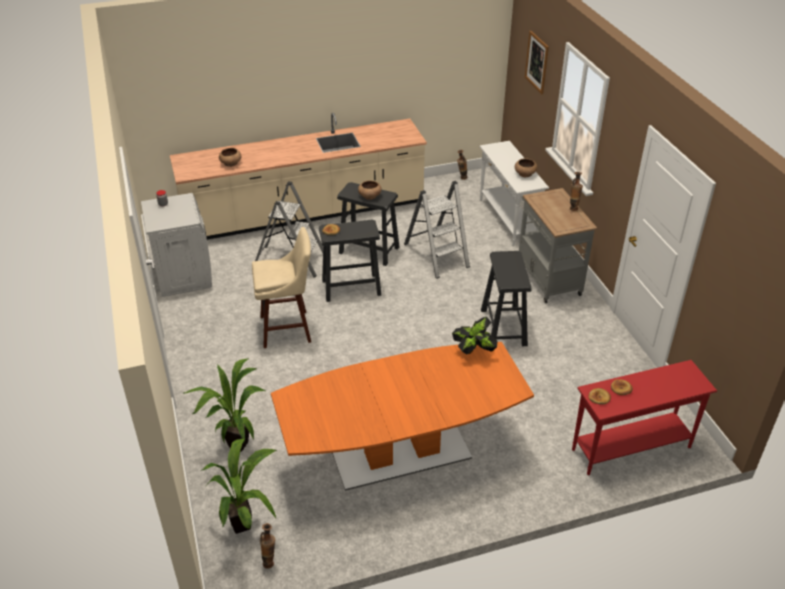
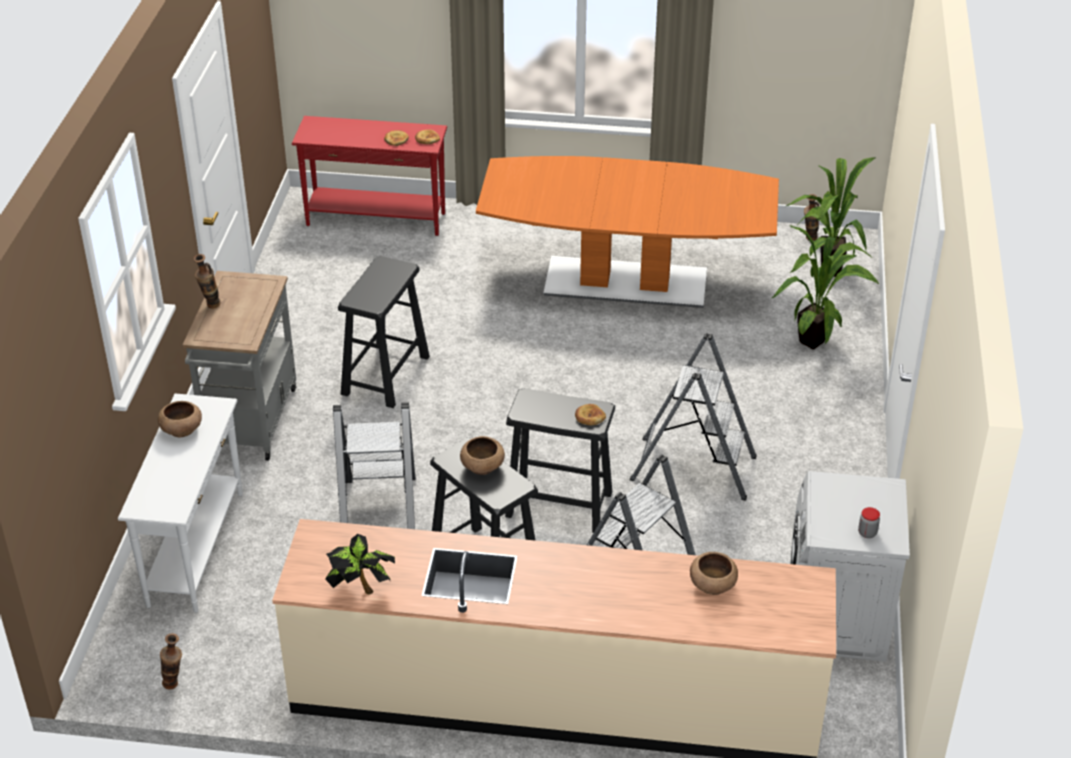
camera: 155 degrees left, 0 degrees up
beige stool [252,227,311,348] -> grey step ladder [630,333,757,500]
potted plant [452,317,498,355] -> potted plant moved to [325,534,395,595]
picture [525,31,549,94] -> none

